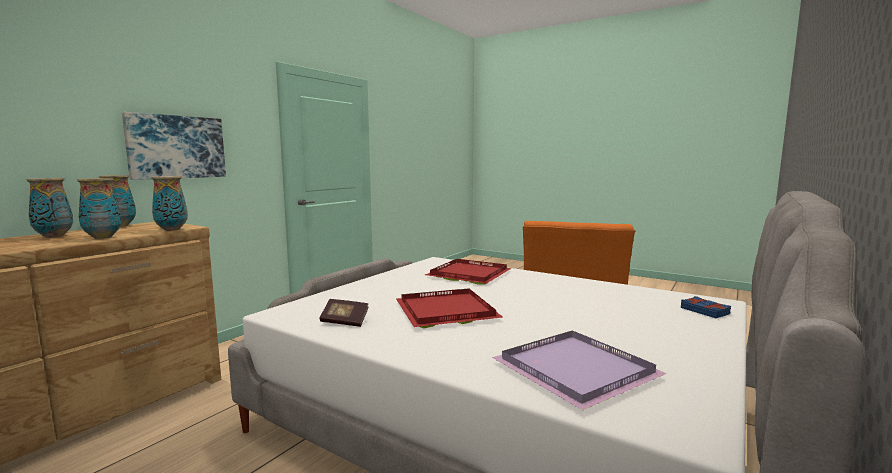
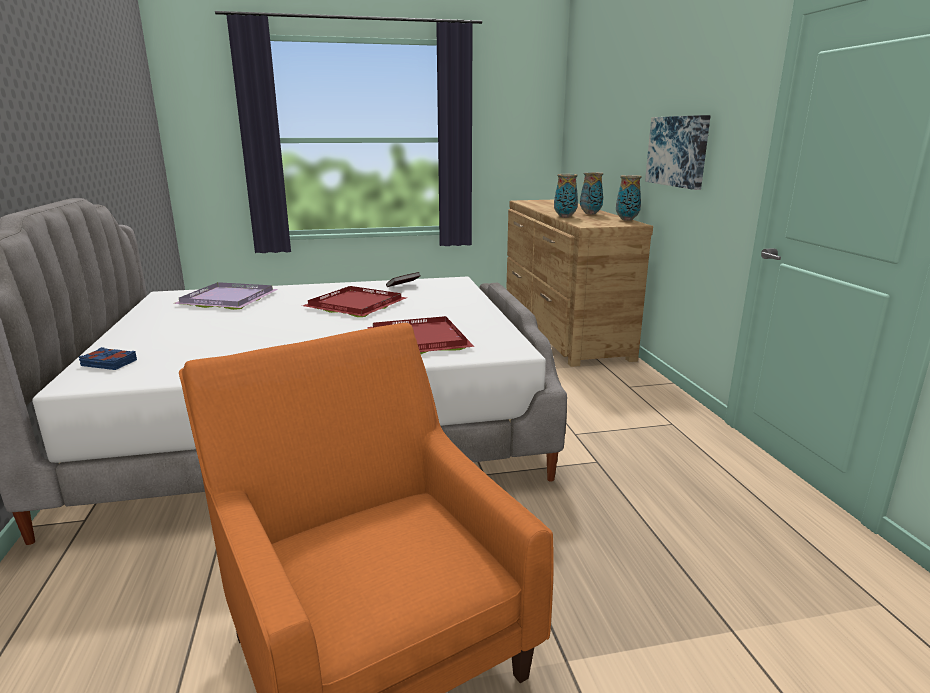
camera: 135 degrees right, 10 degrees up
vase [151,176,188,231] -> none

